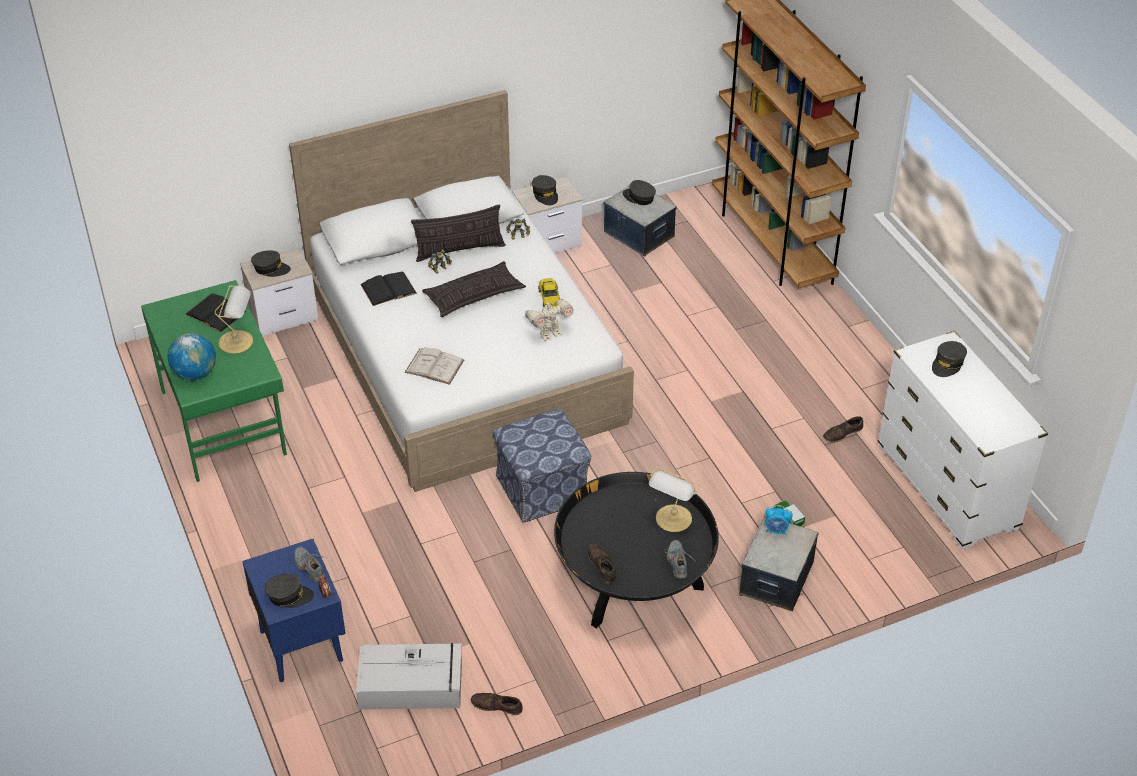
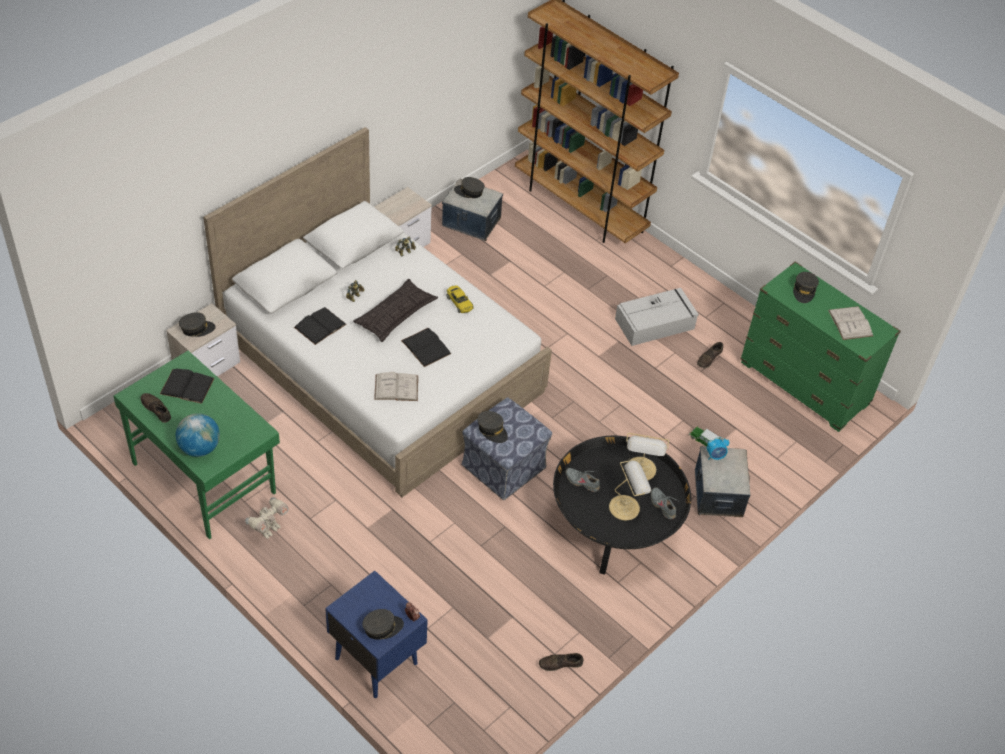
camera: 25 degrees left, 5 degrees up
table lamp [214,285,253,354] -> table lamp moved to [609,460,651,520]
grey shoe [293,547,328,582] -> grey shoe moved to [566,468,600,492]
grey storage box [356,643,462,710] -> grey storage box moved to [615,288,699,346]
pillow [411,204,506,262] -> none
toy robot [525,299,574,341] -> toy robot moved to [245,497,289,539]
grey cap [532,175,558,205] -> grey cap moved to [477,411,508,443]
brown shoe [587,543,616,584] -> brown shoe moved to [140,393,171,423]
white dresser [878,331,1048,550] -> green dresser [740,262,901,432]
none -> black book [401,328,451,367]
none -> white book [828,306,873,340]

